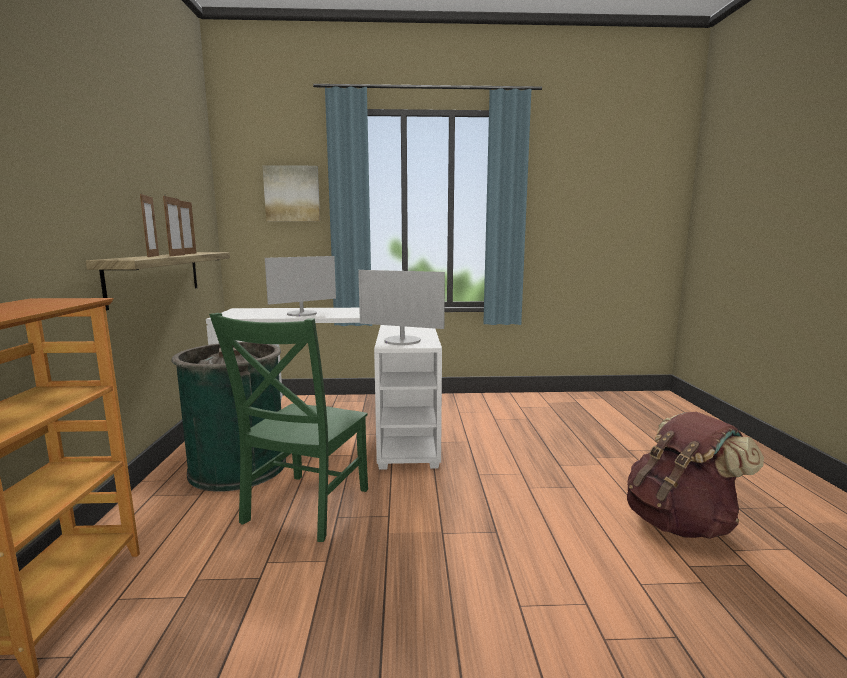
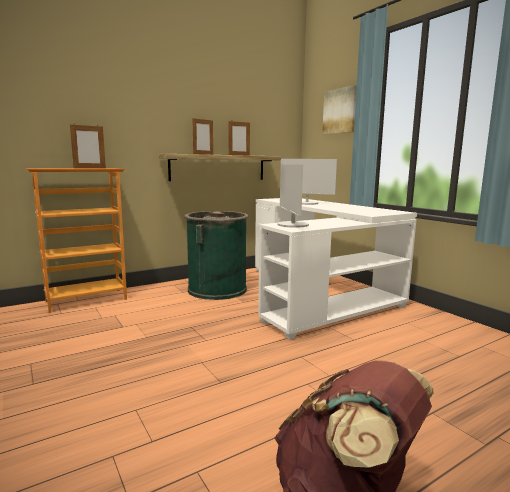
camera: 60 degrees right, 0 degrees up
picture frame [163,194,185,257] -> picture frame moved to [70,123,106,168]
green chair [209,313,368,542] -> none

